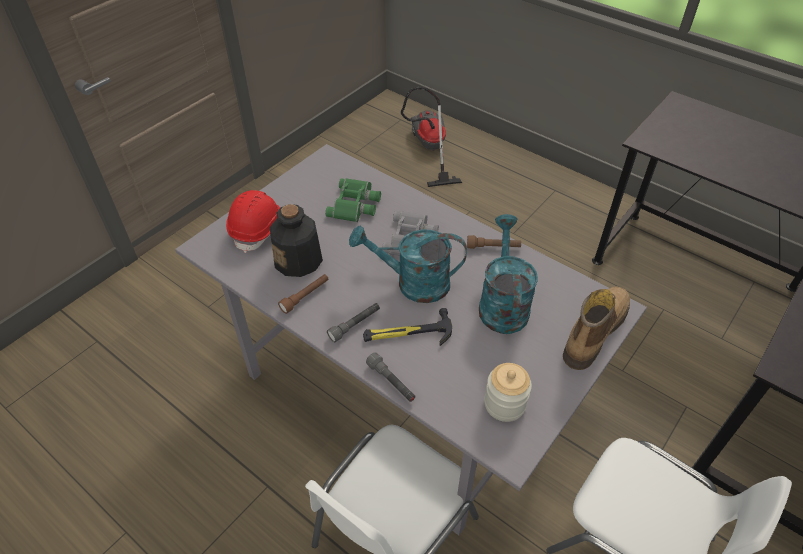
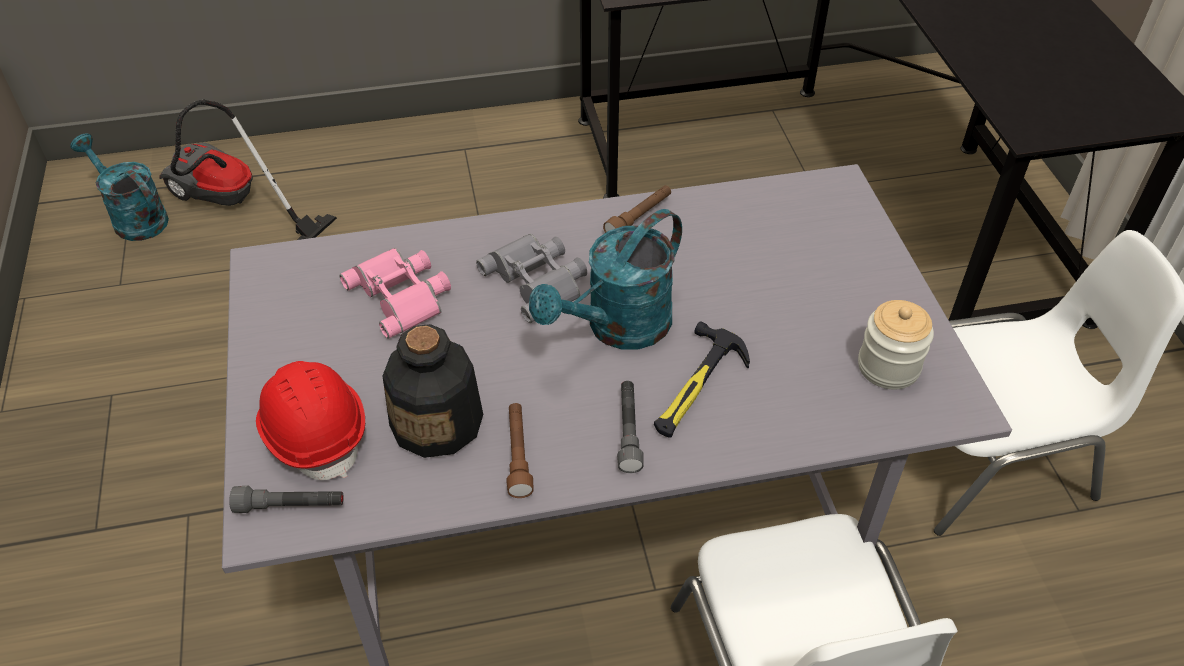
camera: 50 degrees left, 0 degrees up
green binoculars [325,178,381,222] -> pink binoculars [340,248,451,339]
grey flashlight [366,352,415,402] -> grey flashlight moved to [229,486,344,513]
turquoise watering can [479,214,538,334] -> turquoise watering can moved to [70,133,169,241]
boot [563,287,630,370] -> none

